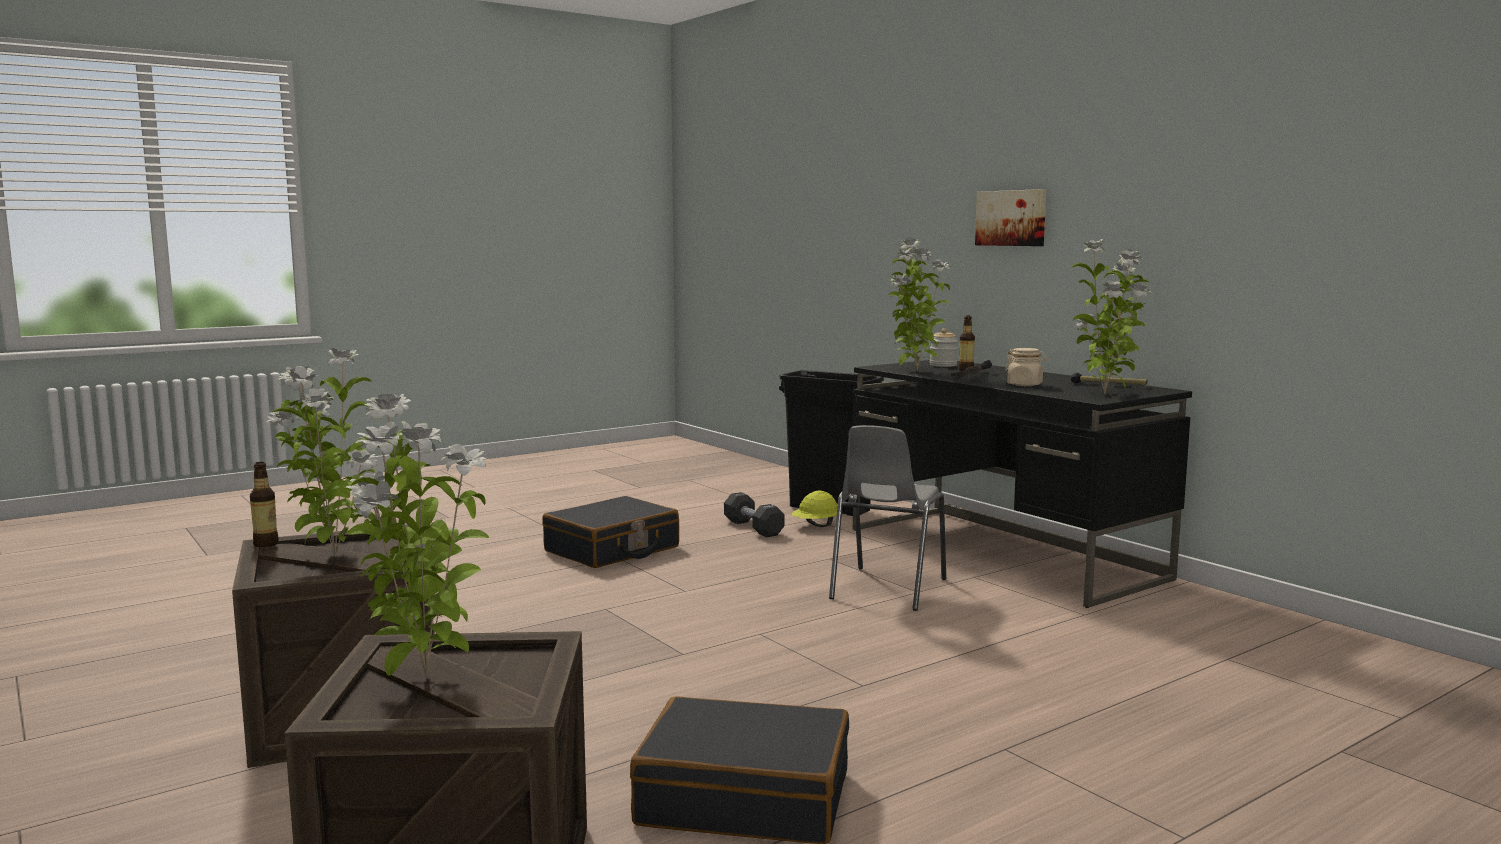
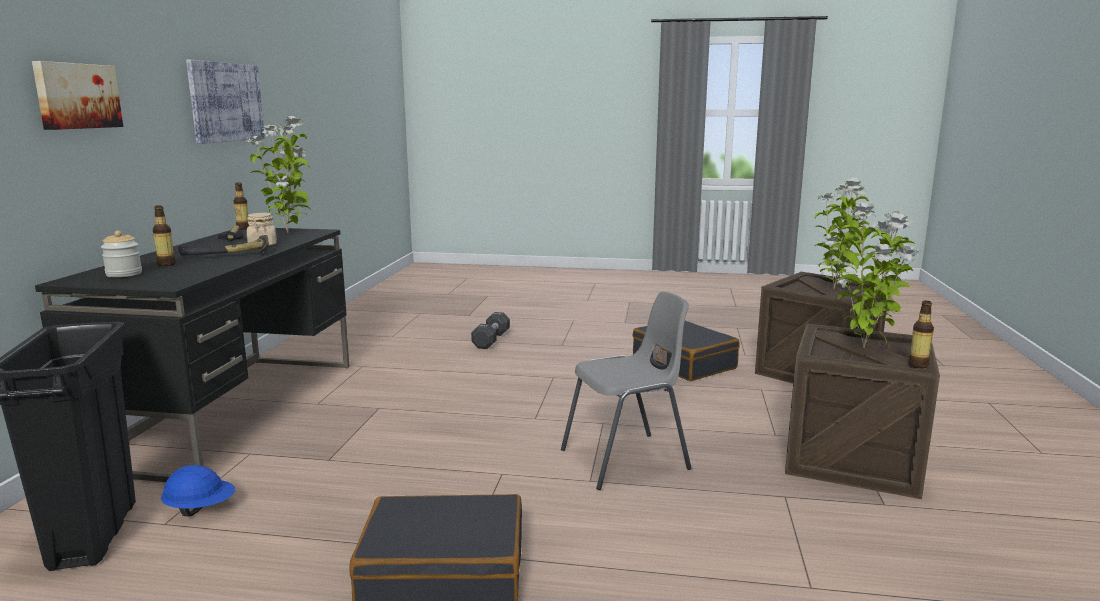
camera: 135 degrees left, 5 degrees up
black dumbbell [724,492,784,537] -> black dumbbell moved to [471,312,510,349]
yellow hard hat [792,491,838,527] -> blue hard hat [161,465,235,516]
grey chair [829,425,946,611] -> grey chair moved to [561,291,691,490]
potted plant [888,238,952,371] -> none
none -> picture [186,60,265,144]
none -> bottle [234,182,249,230]

